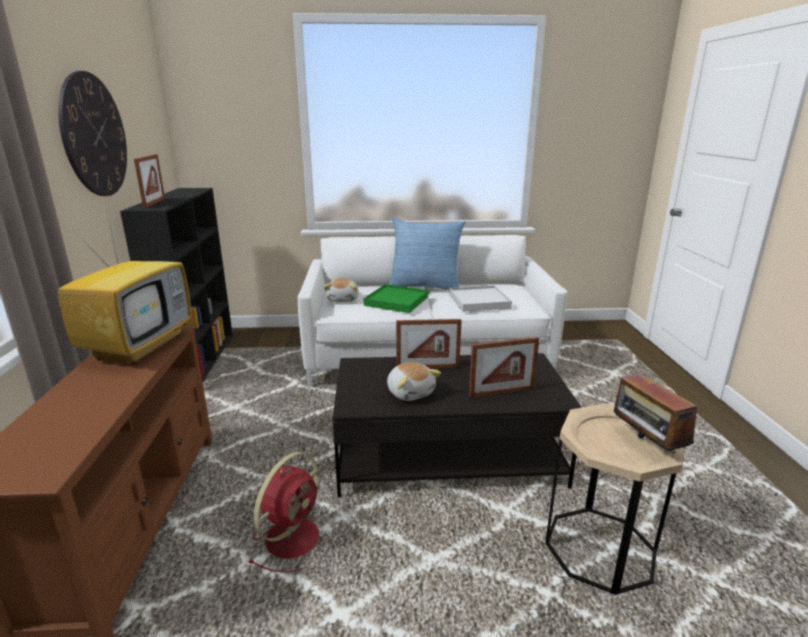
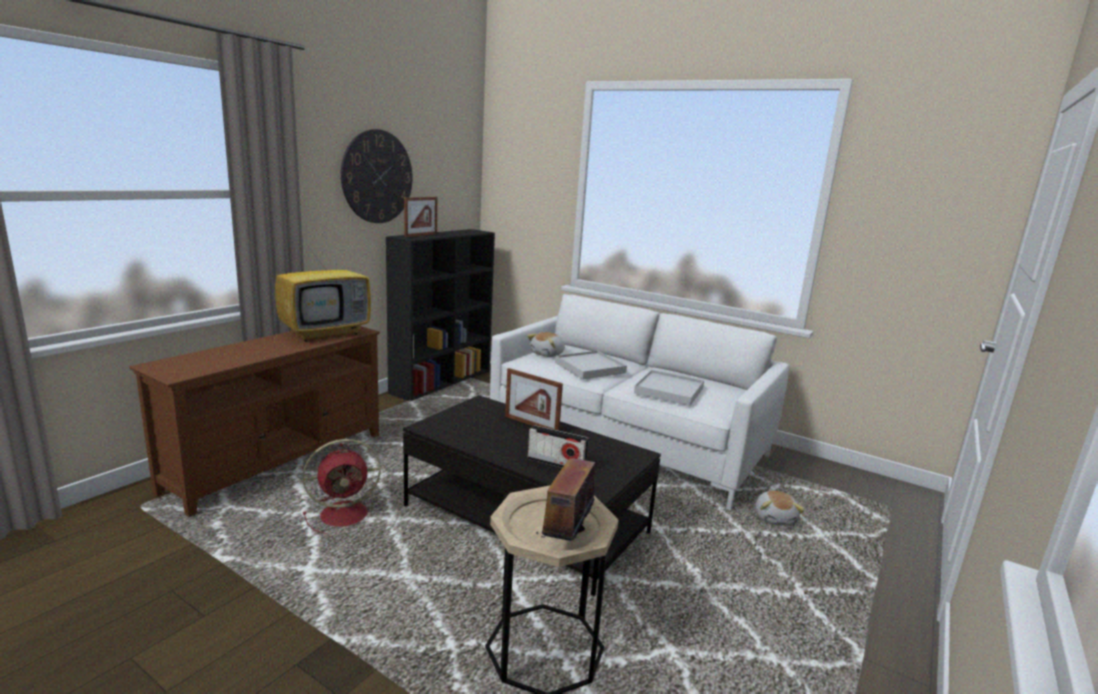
camera: 35 degrees right, 5 degrees down
green tray [363,284,428,313] -> white tray [555,351,627,379]
plush toy [387,362,441,401] -> plush toy moved to [755,491,805,526]
pillow [389,218,466,290] -> none
picture frame [469,337,539,398] -> radio [528,425,589,468]

